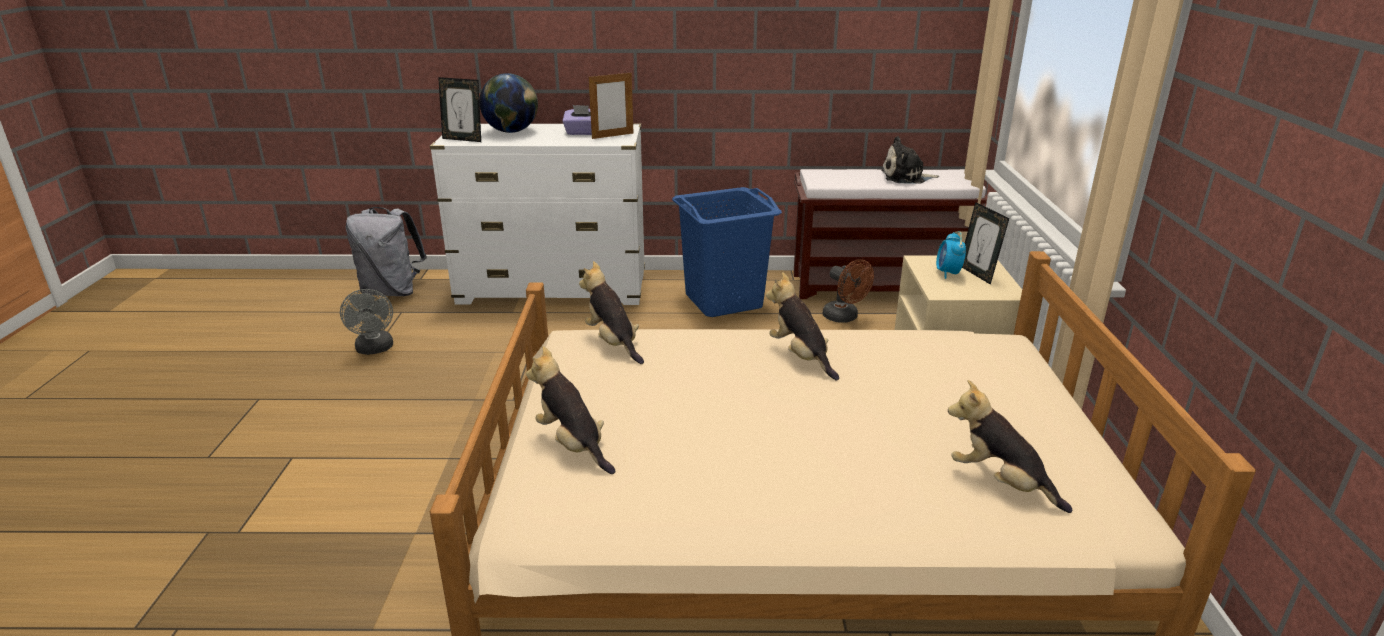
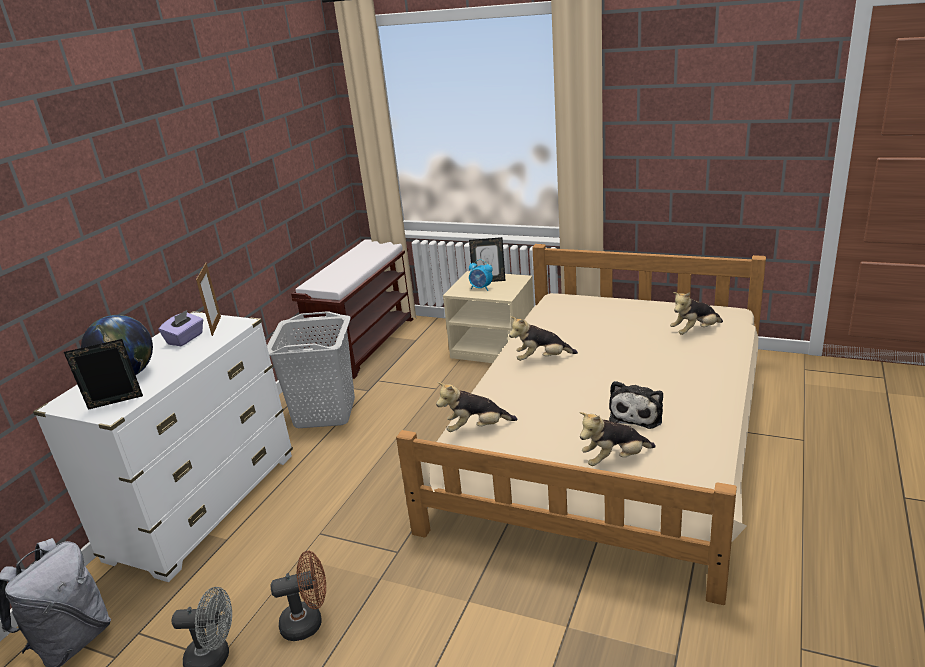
camera: 65 degrees left, 0 degrees up
picture frame [438,77,481,142] -> picture frame turned 150 degrees counterclockwise [64,339,143,410]
blue laundry basket [672,187,782,317] -> grey laundry basket [267,311,355,428]
brown fan [823,259,874,323] -> brown fan moved to [271,551,326,641]
plush toy [881,136,939,184] -> plush toy moved to [609,381,663,429]

